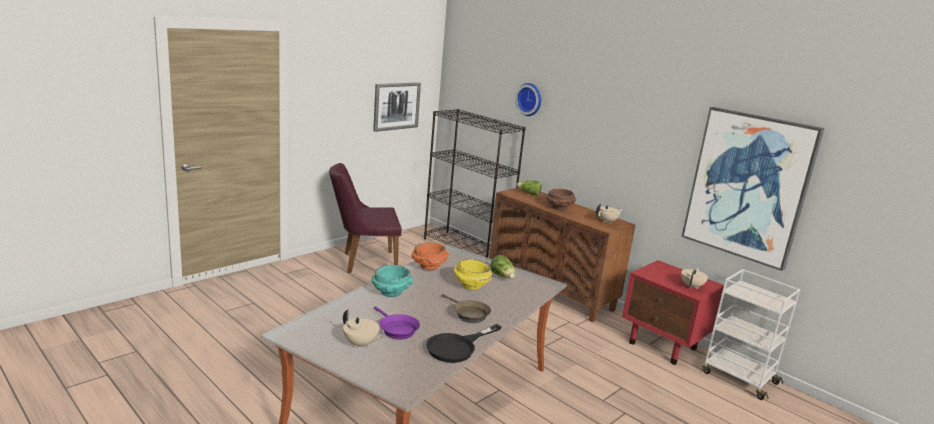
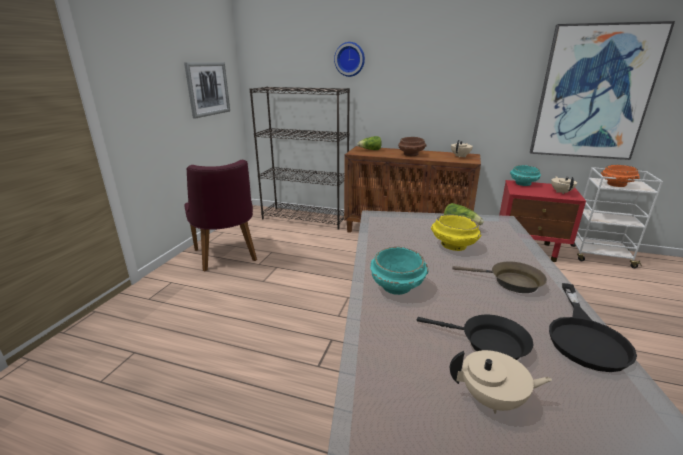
camera: 25 degrees left, 5 degrees up
purple chair [329,163,402,273] -> purple chair turned 75 degrees counterclockwise [184,160,257,272]
purple frying pan [374,306,420,339] -> black frying pan [417,314,533,360]
orange bowl [411,243,449,270] -> orange bowl moved to [601,165,640,187]
none -> turquoise bowl [510,165,541,186]

